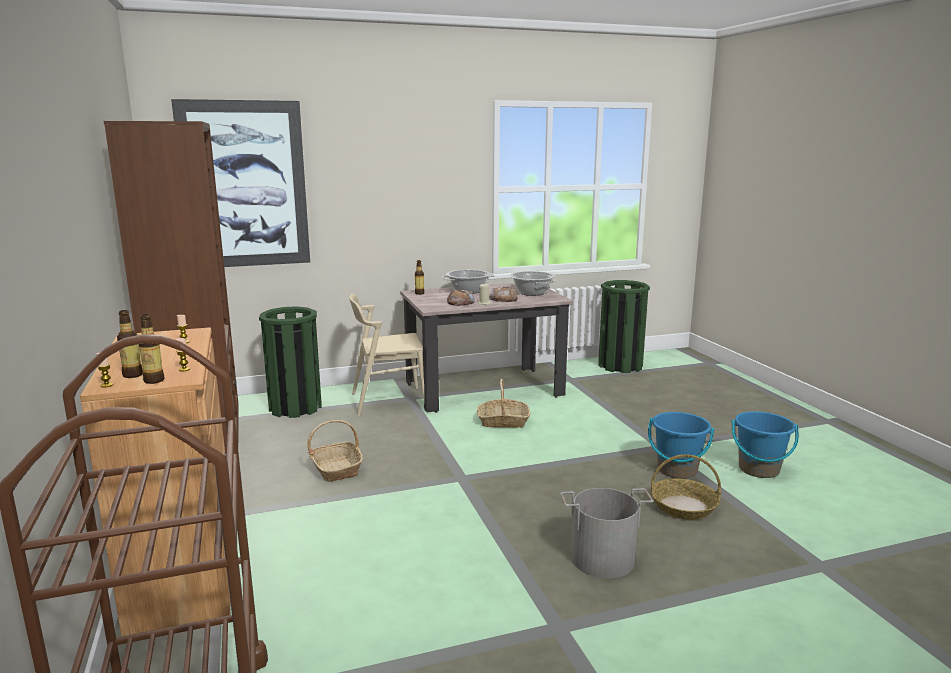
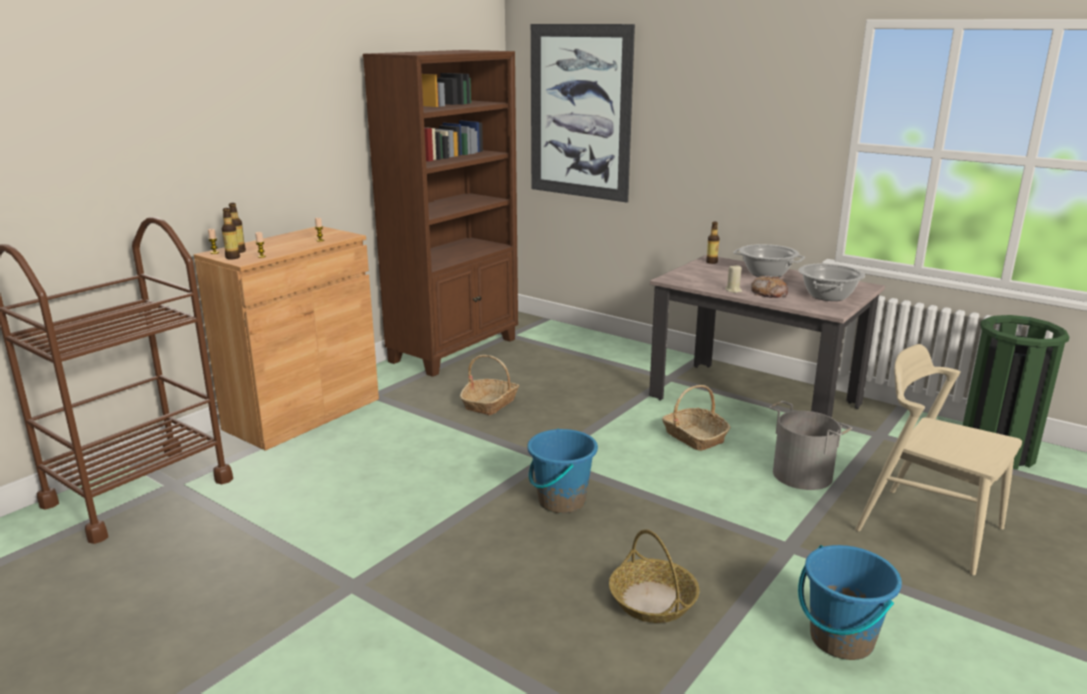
camera: 55 degrees right, 5 degrees up
green trash can [259,306,322,418] -> none
beige chair [349,294,425,417] -> beige chair moved to [855,344,1022,576]
bread [447,289,475,306] -> none
grey bucket [560,488,653,578] -> grey bucket moved to [769,401,852,490]
blue bucket [648,412,715,479] -> blue bucket moved to [528,429,598,513]

